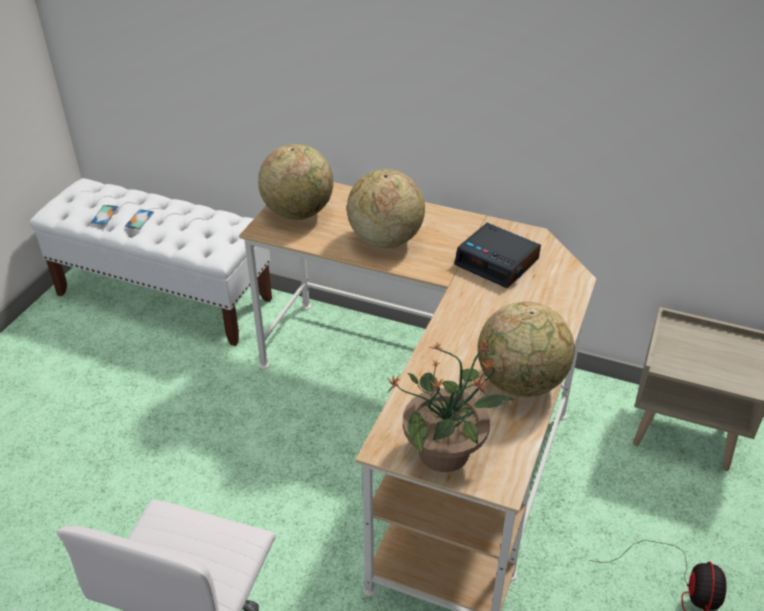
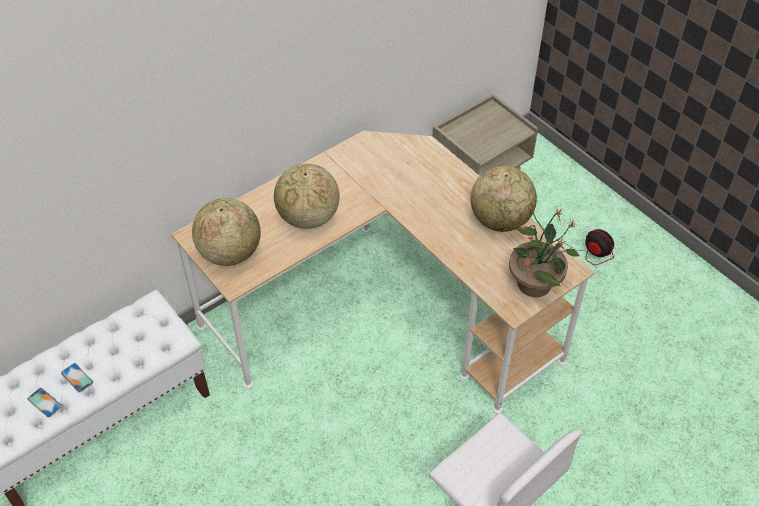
camera: 60 degrees left, 10 degrees up
alarm clock [454,223,541,288] -> none

